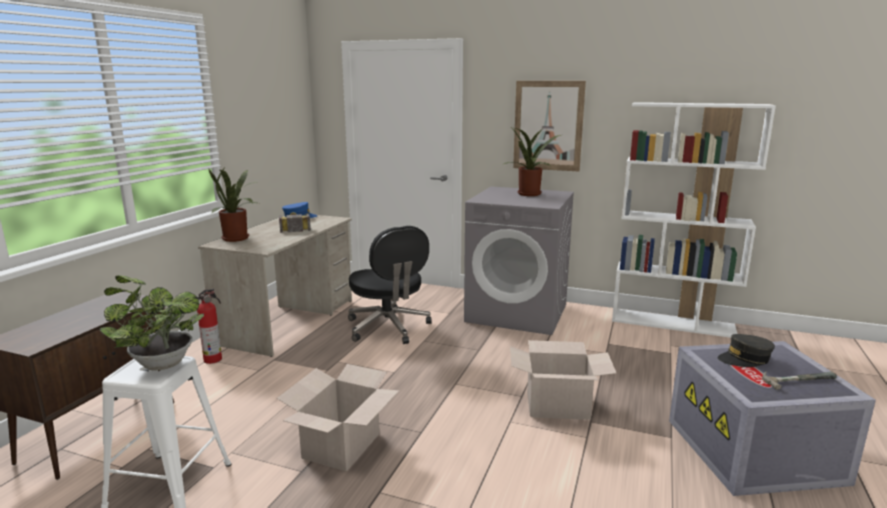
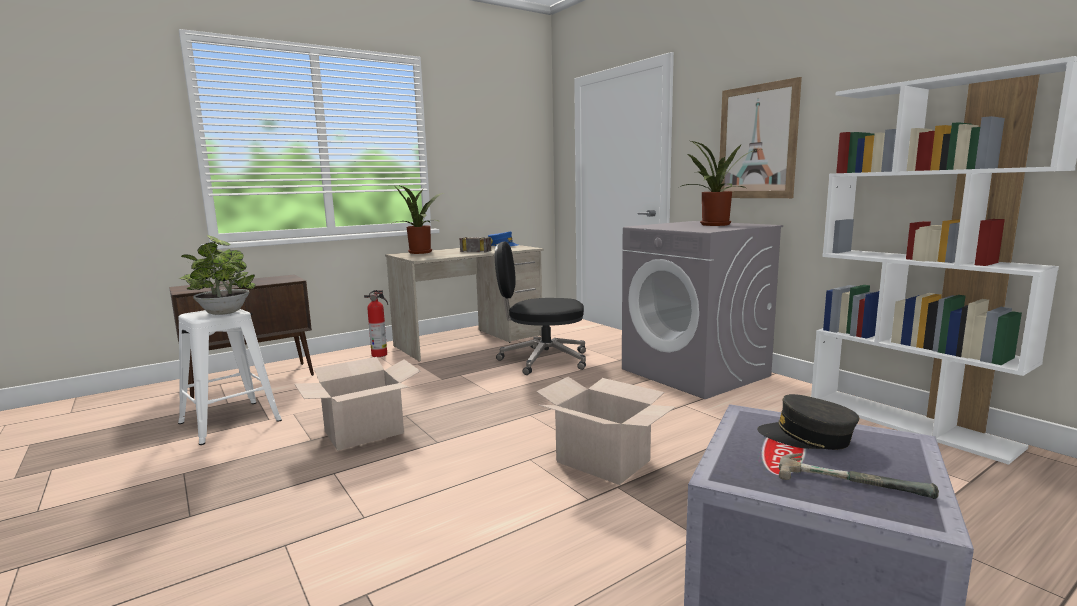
camera: 35 degrees right, 5 degrees down
black office chair [348,226,432,344] -> black office chair turned 90 degrees clockwise [495,242,586,375]

